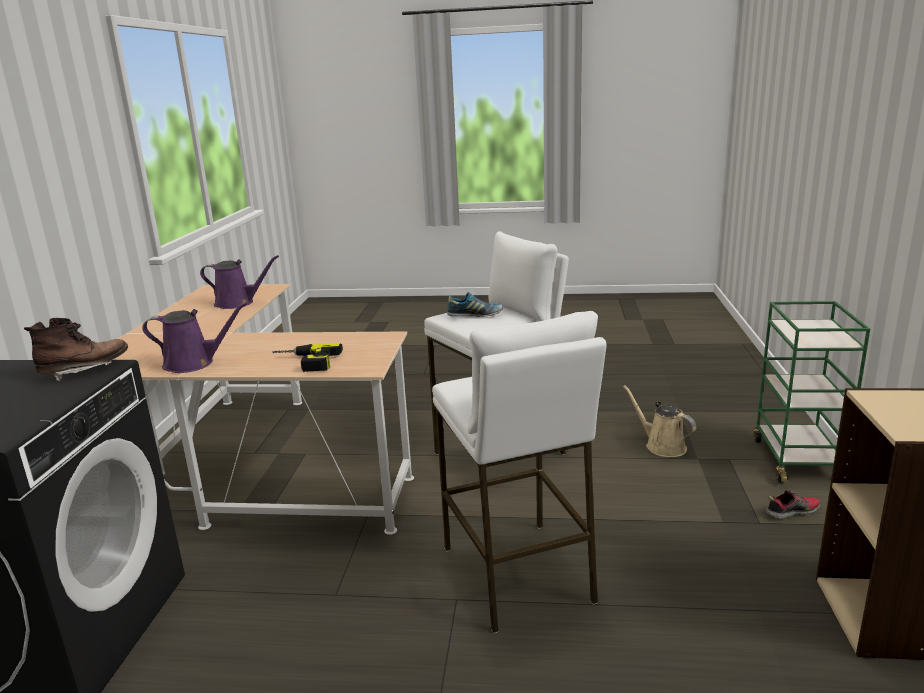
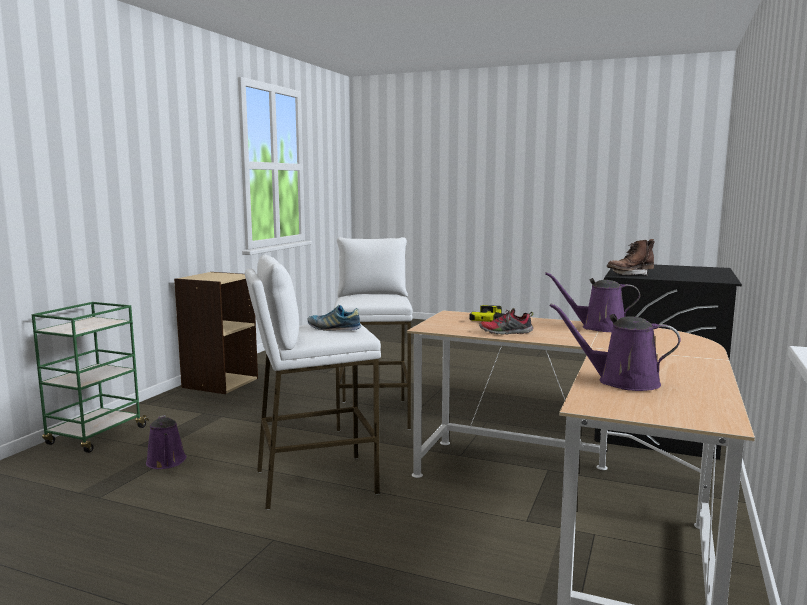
camera: 165 degrees left, 10 degrees down
beige watering can [623,385,696,457] -> purple watering can [146,415,187,469]
shoe [766,489,820,519] -> shoe moved to [479,308,533,335]

